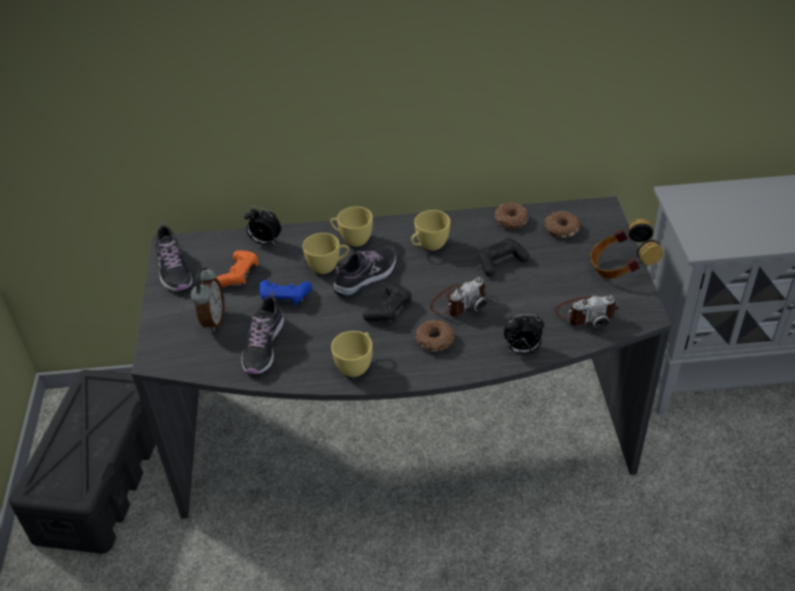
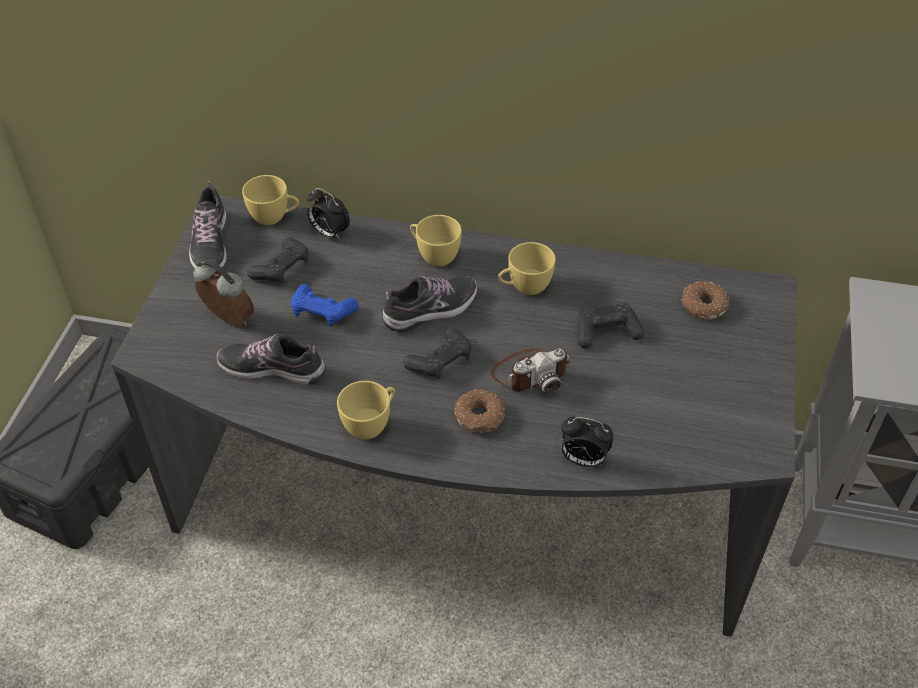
camera: 15 degrees right, 5 degrees up
alarm clock [191,267,225,332] -> alarm clock turned 75 degrees counterclockwise [193,260,254,326]
orange game controller [216,250,258,287] -> black game controller [247,237,308,283]
shoe [241,292,284,374] -> shoe turned 75 degrees clockwise [217,334,326,385]
yellow cup [303,233,349,274] -> yellow cup moved to [242,175,299,225]
donut [494,203,528,229] -> none
camera [555,295,619,329] -> none
headphones [590,219,663,279] -> none

